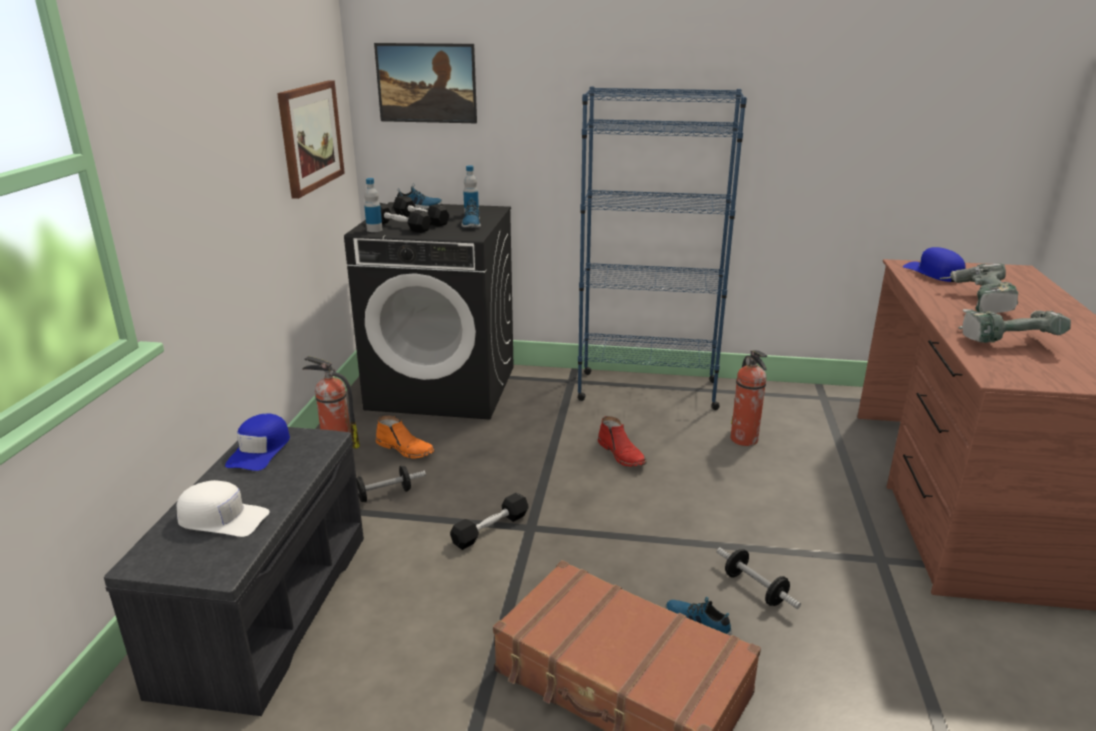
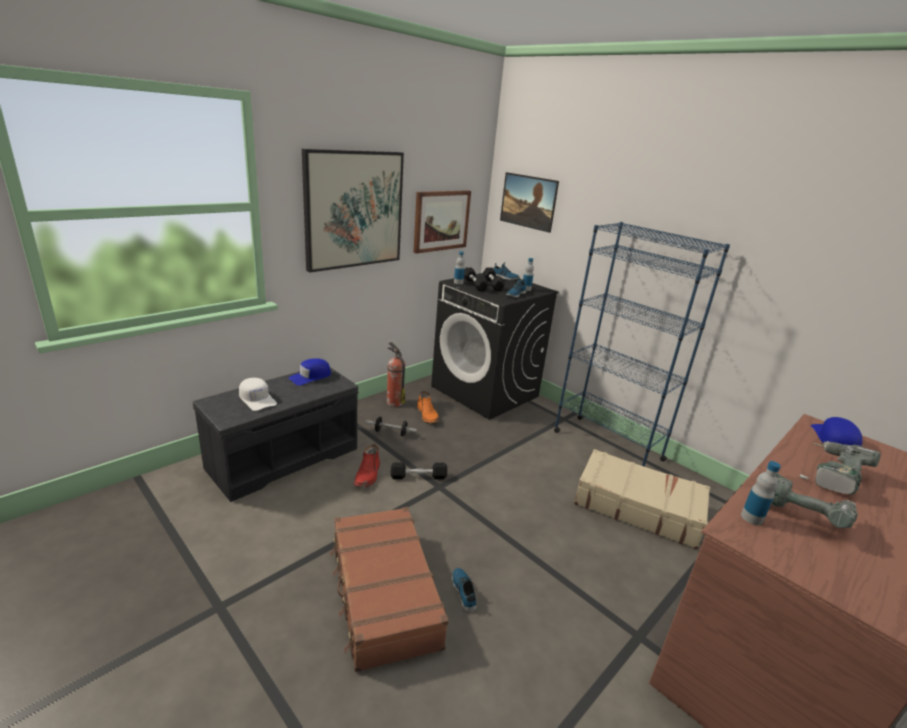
camera: 35 degrees right, 0 degrees up
red boot [598,416,647,467] -> red boot moved to [354,444,380,487]
dumbbell [717,547,801,609] -> none
fire extinguisher [731,350,767,446] -> beige suitcase [574,449,710,550]
none -> picture [302,149,404,273]
none -> bottle [741,461,781,525]

